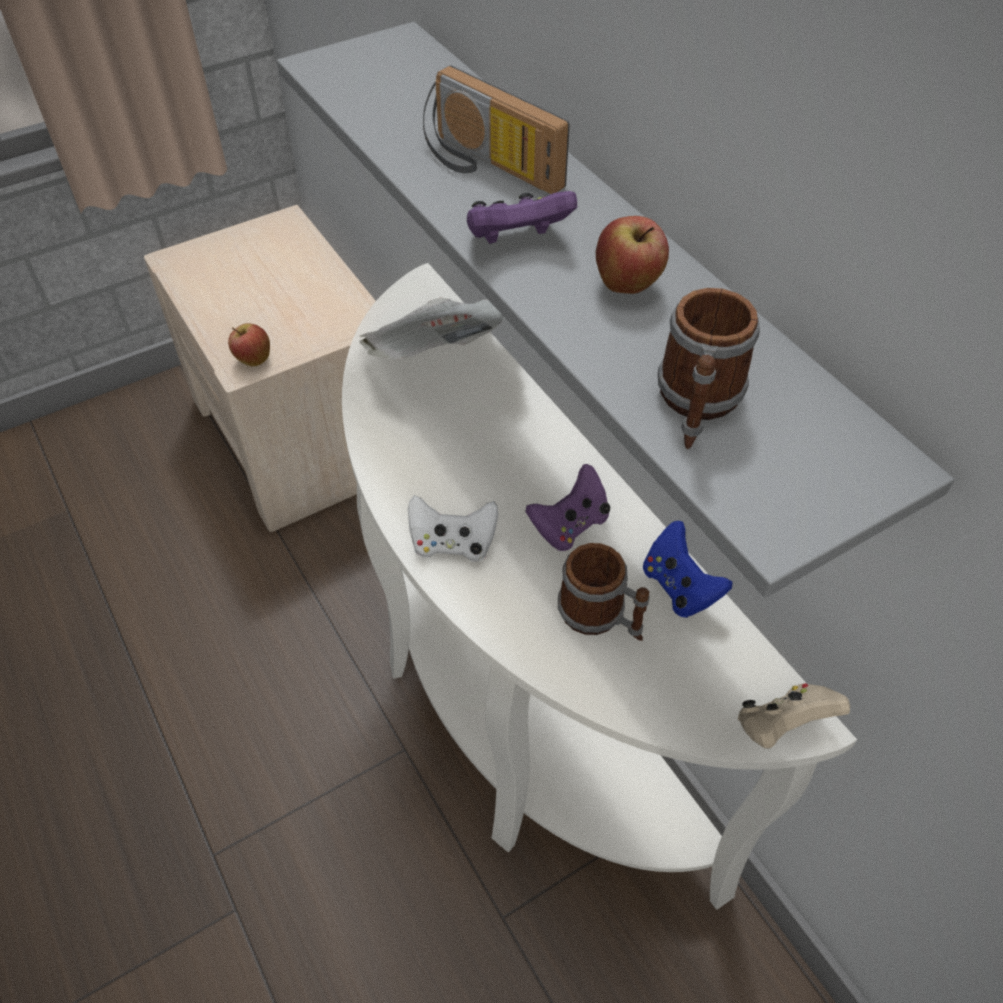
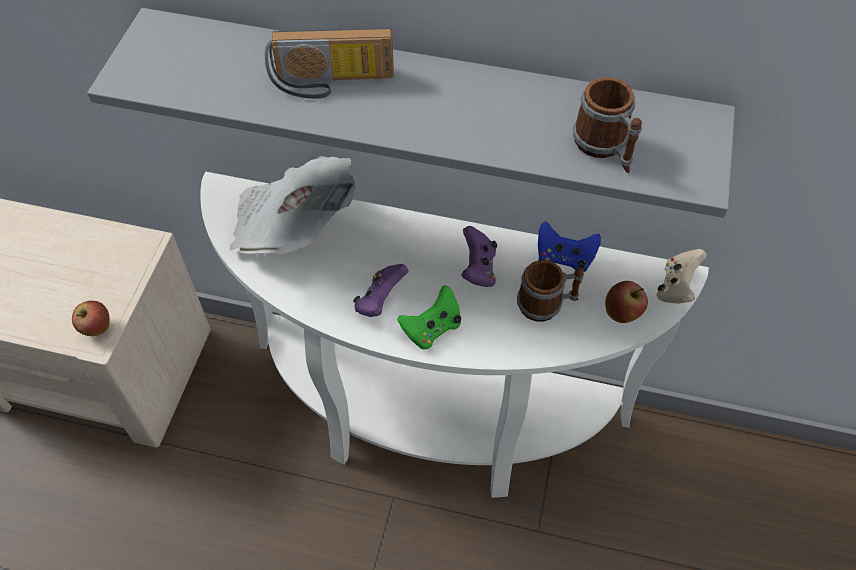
camera: 45 degrees left, 5 degrees up
white game controller [408,495,498,562] -> green game controller [397,285,461,350]
purple game controller [467,191,577,244] -> purple game controller moved to [353,264,409,317]
apple [596,216,669,294] -> apple moved to [605,281,648,323]

